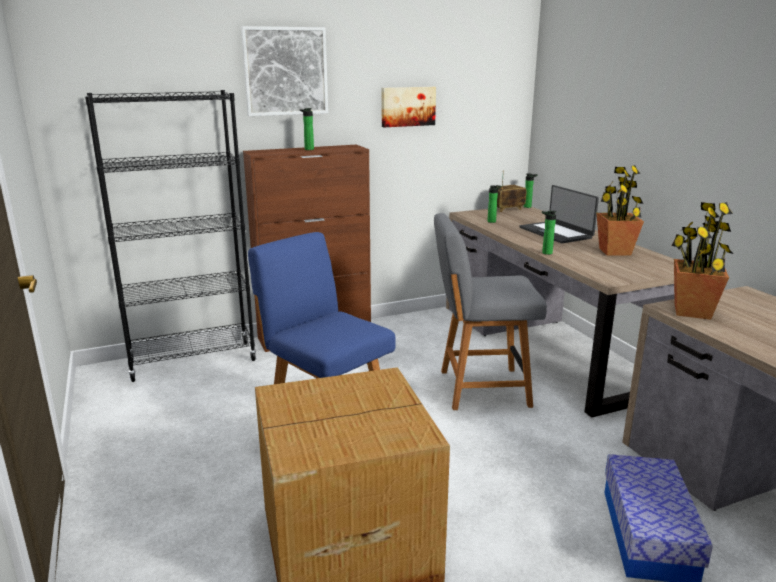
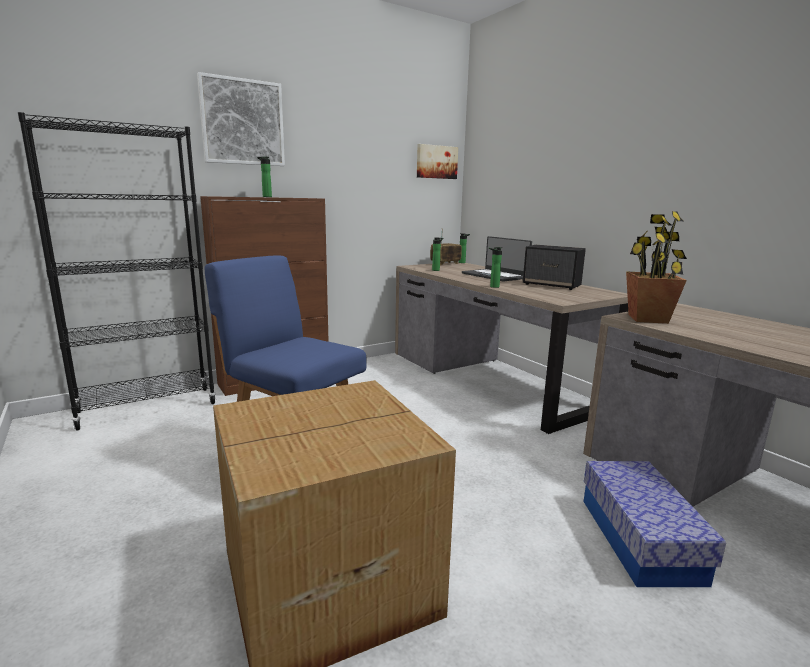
camera: 10 degrees left, 5 degrees down
picture [382,87,436,127] -> picture moved to [417,144,458,179]
grey chair [434,213,547,410] -> none
potted plant [596,165,644,256] -> speaker [523,245,586,290]

